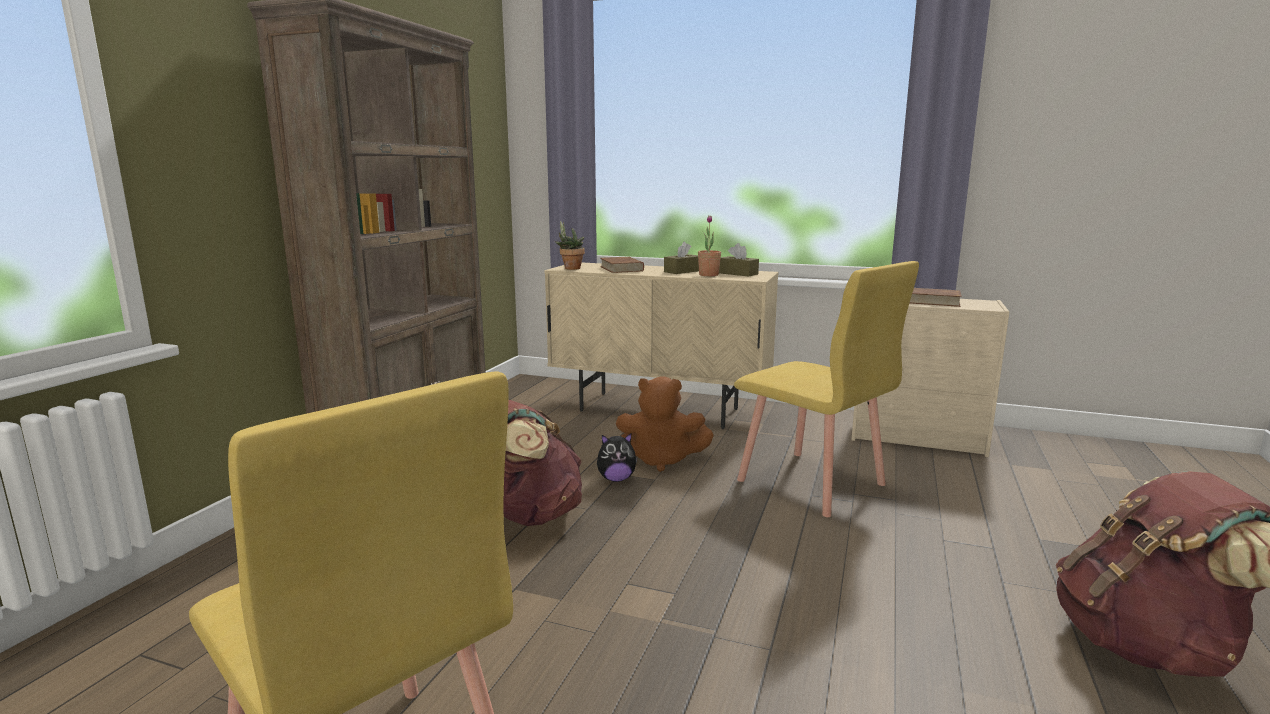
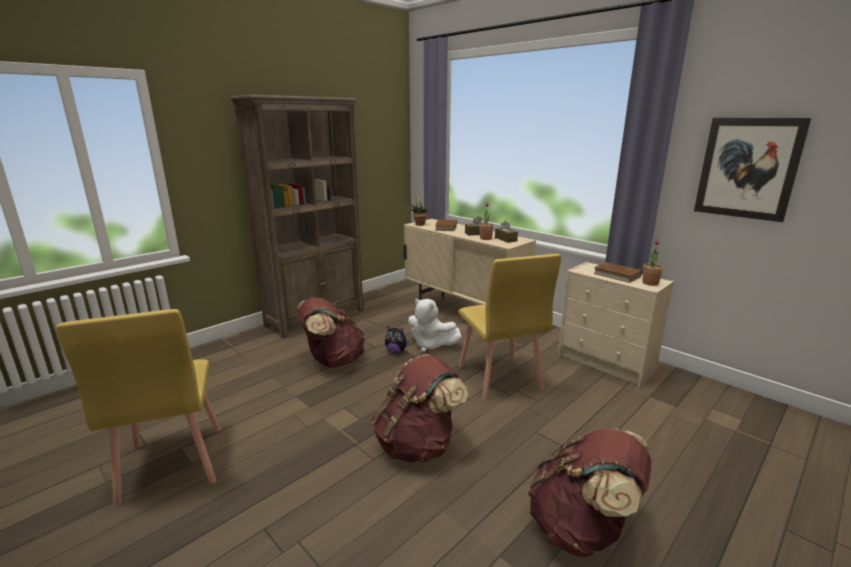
camera: 25 degrees right, 5 degrees up
brown plush toy [616,376,714,472] -> white plush toy [408,298,462,352]
none -> brown backpack [371,354,468,463]
none -> potted plant [642,239,663,286]
none -> picture [694,118,812,222]

